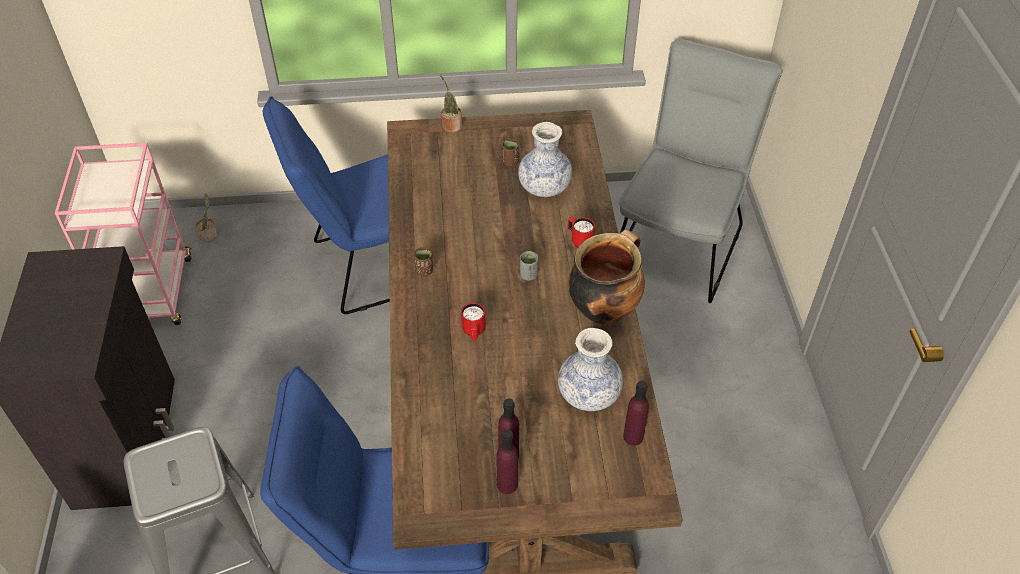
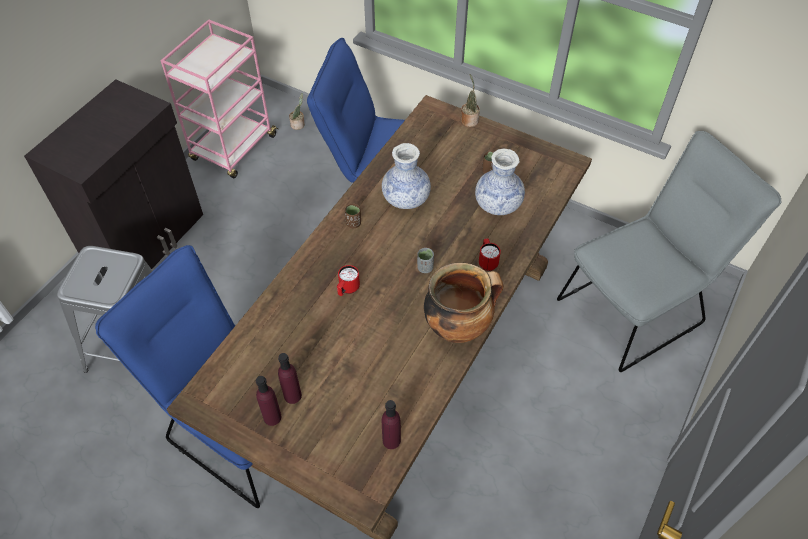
camera: 35 degrees right, 5 degrees up
vase [558,328,623,411] -> vase moved to [382,143,431,209]

